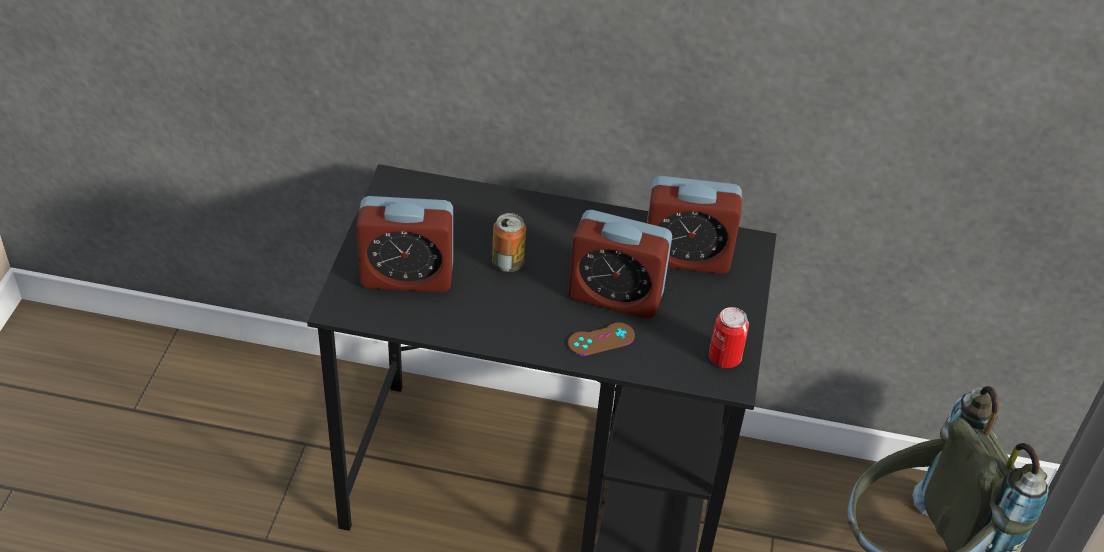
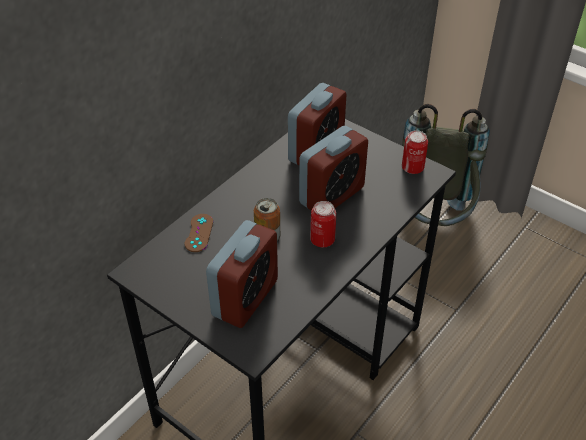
camera: 60 degrees left, 0 degrees up
brown game controller [568,323,635,356] -> brown game controller moved to [185,214,213,252]
none -> can [310,201,336,247]

